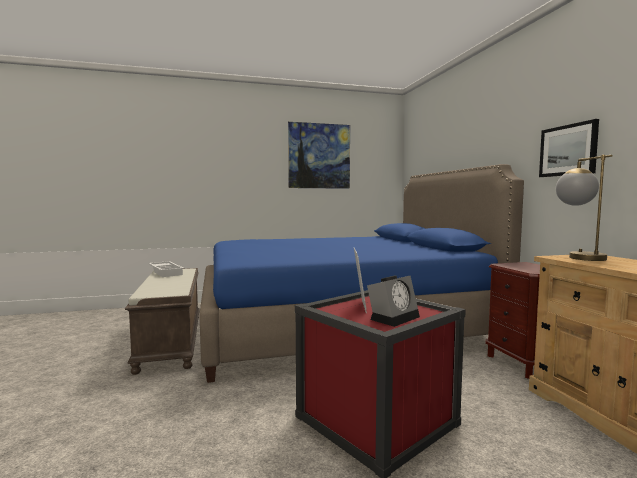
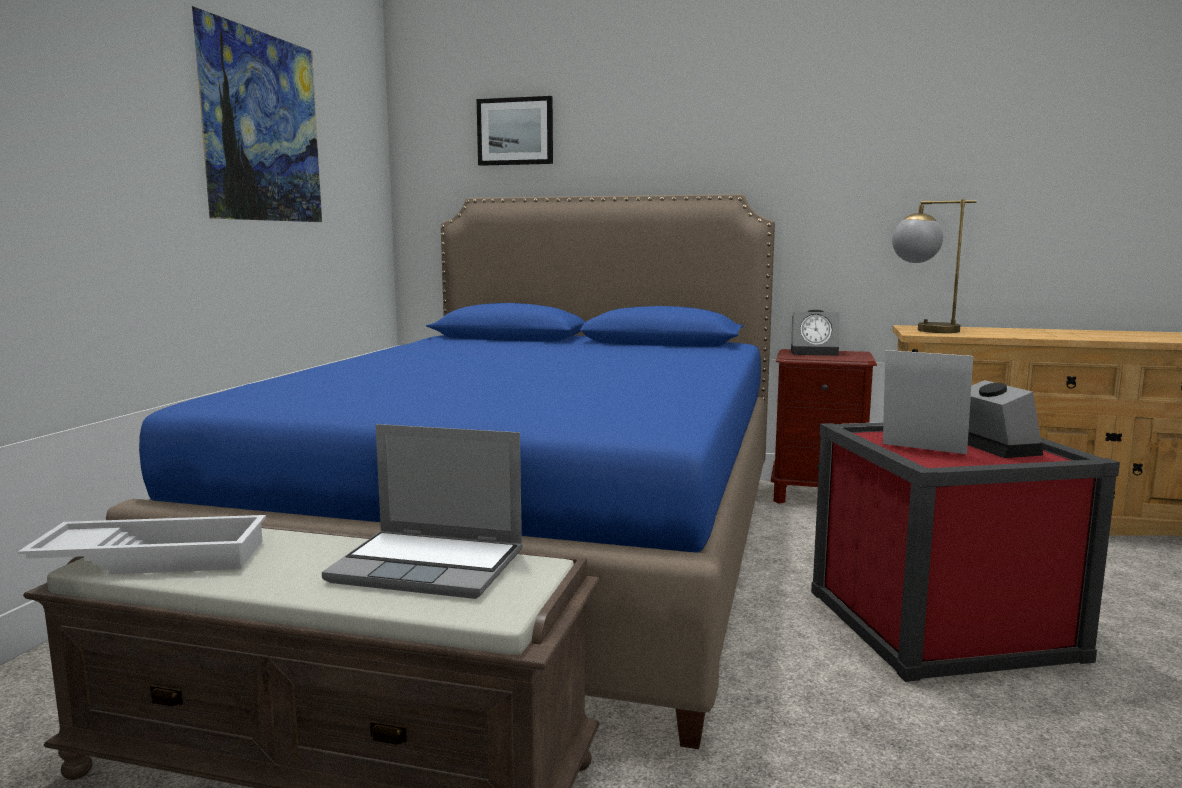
camera: 60 degrees left, 5 degrees up
picture [539,119,599,177] -> picture moved to [477,96,553,166]
none -> laptop [322,424,523,599]
none -> alarm clock [791,310,840,356]

